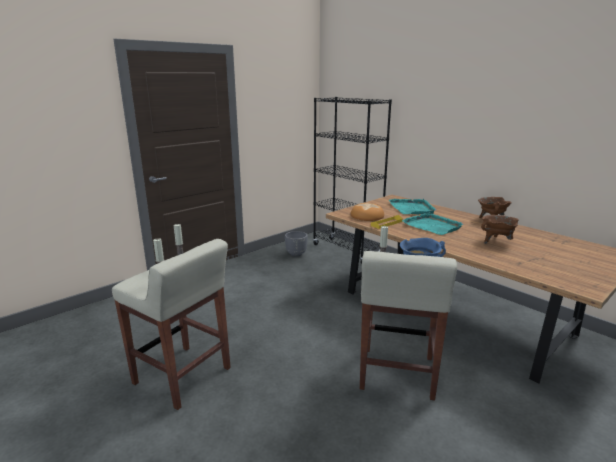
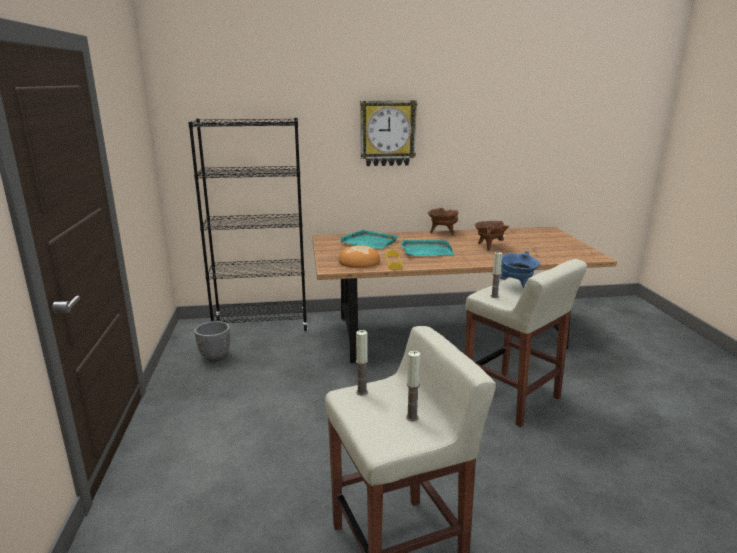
camera: 55 degrees left, 0 degrees up
none -> wall clock [360,100,417,166]

